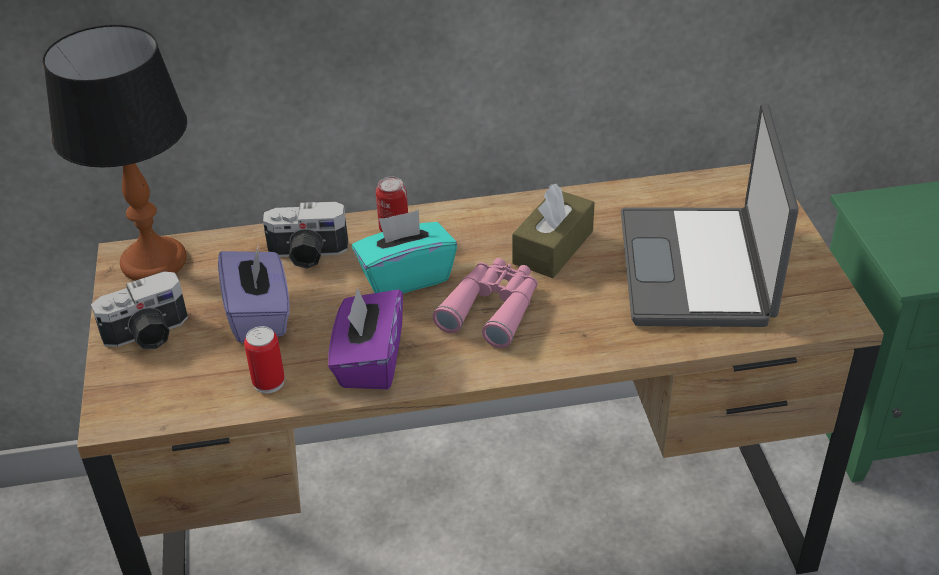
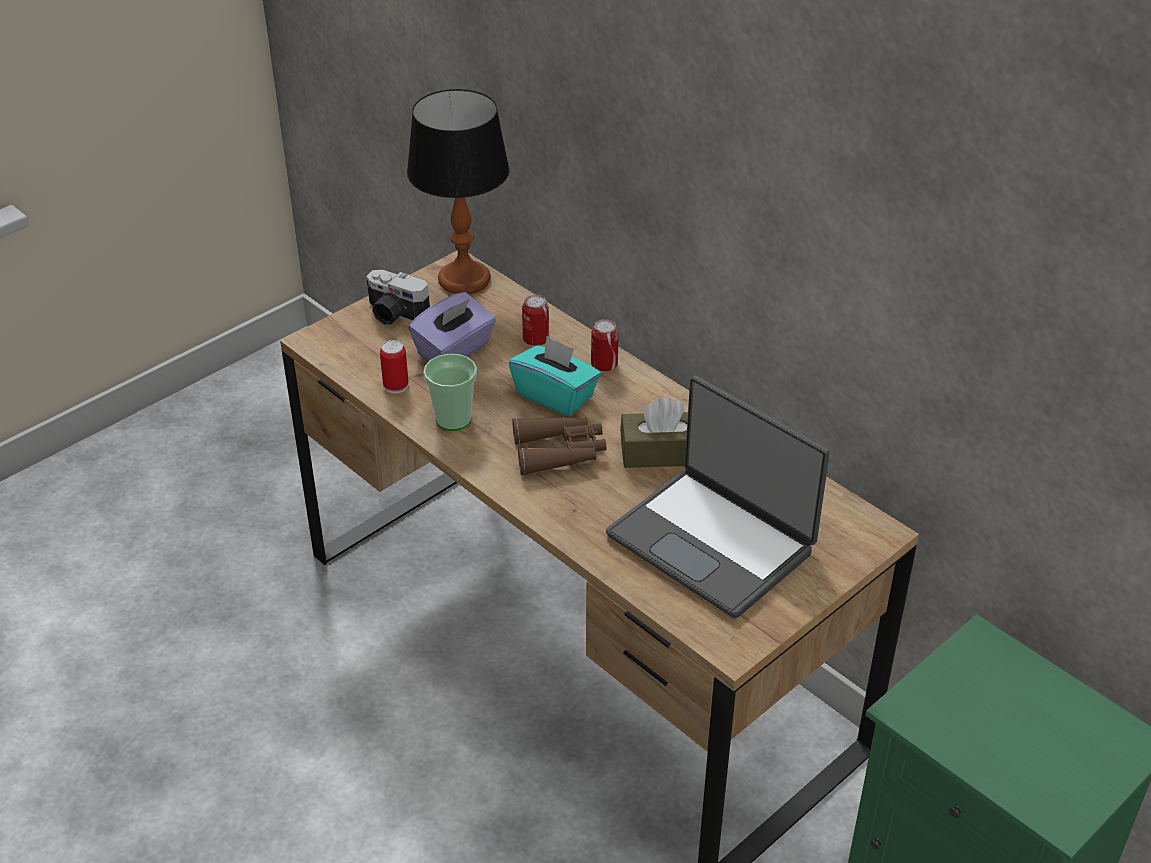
camera: 55 degrees right, 0 degrees up
camera [263,202,348,269] -> can [522,295,549,346]
purple tissue box [328,287,403,389] -> cup [423,354,477,431]
pink binoculars [433,258,538,348] -> brown binoculars [512,417,607,475]
laptop [621,104,799,327] -> laptop turned 105 degrees counterclockwise [606,376,830,619]

